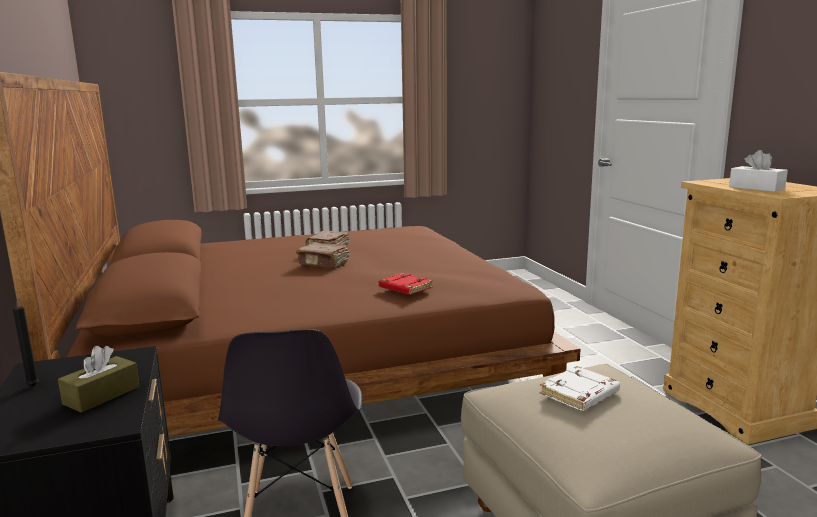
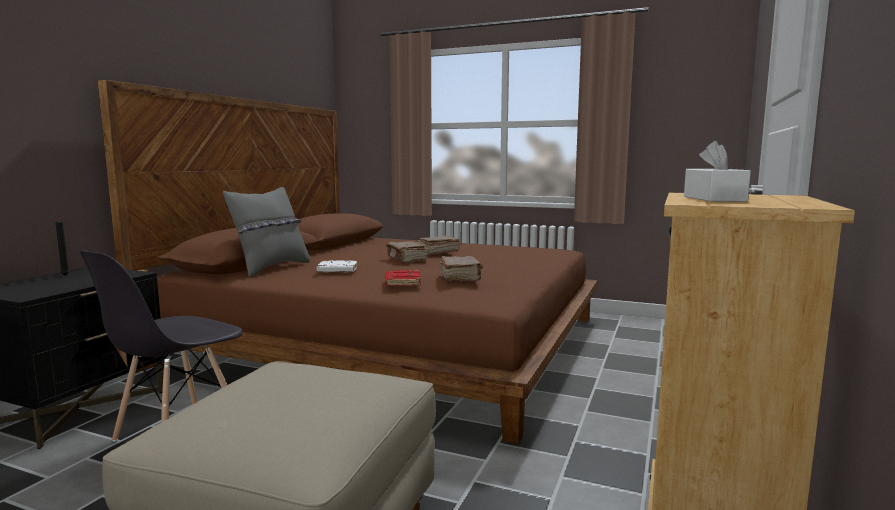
camera: 40 degrees right, 5 degrees down
brown tissue box [58,346,139,413] -> none
white book [540,366,620,411] -> white book moved to [317,260,358,273]
none -> grey pillow [223,187,310,277]
none -> brown book [439,256,483,281]

